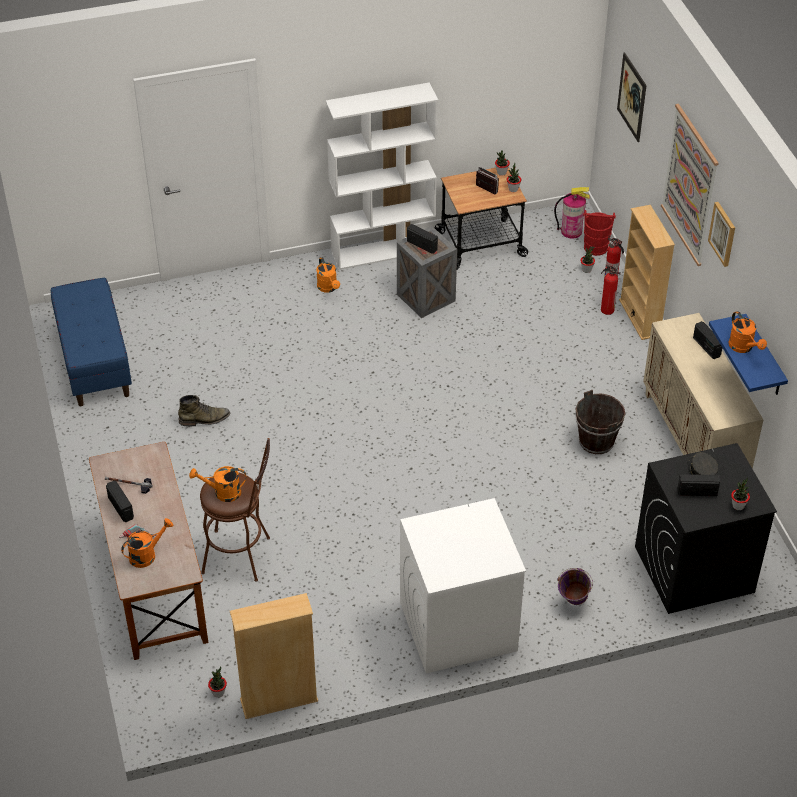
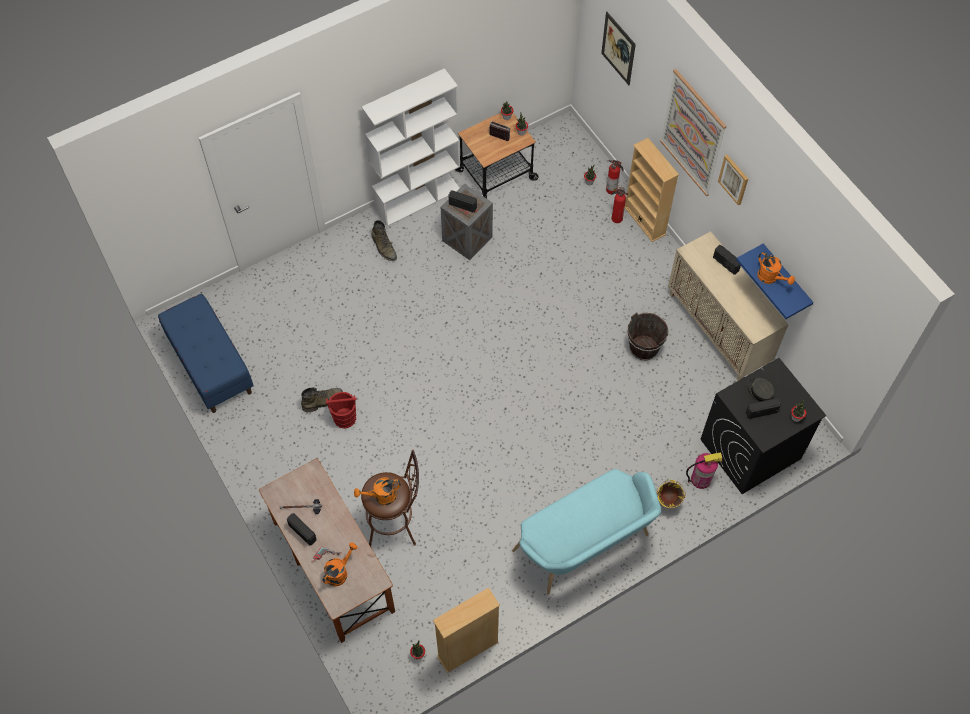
camera: 15 degrees left, 15 degrees up
orange watering can [316,257,340,293] -> green boot [371,220,397,261]
white washing machine [400,498,526,673] -> turquoise bench [512,469,661,595]
fire extinguisher [554,187,590,238] -> fire extinguisher moved to [686,453,722,489]
purple bucket [557,568,593,605] -> yellow bucket [657,480,686,508]
red bucket [583,210,616,256] -> red bucket moved to [326,392,357,428]

